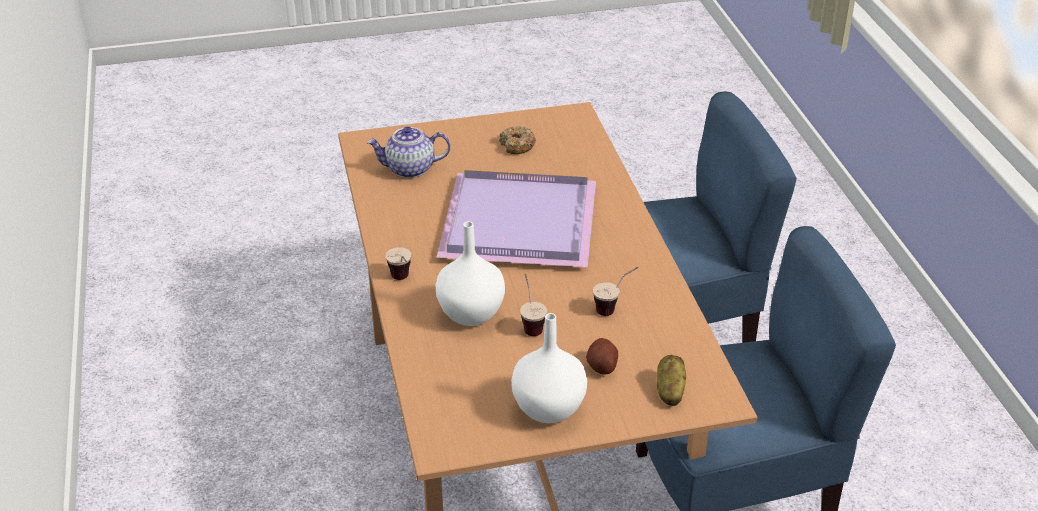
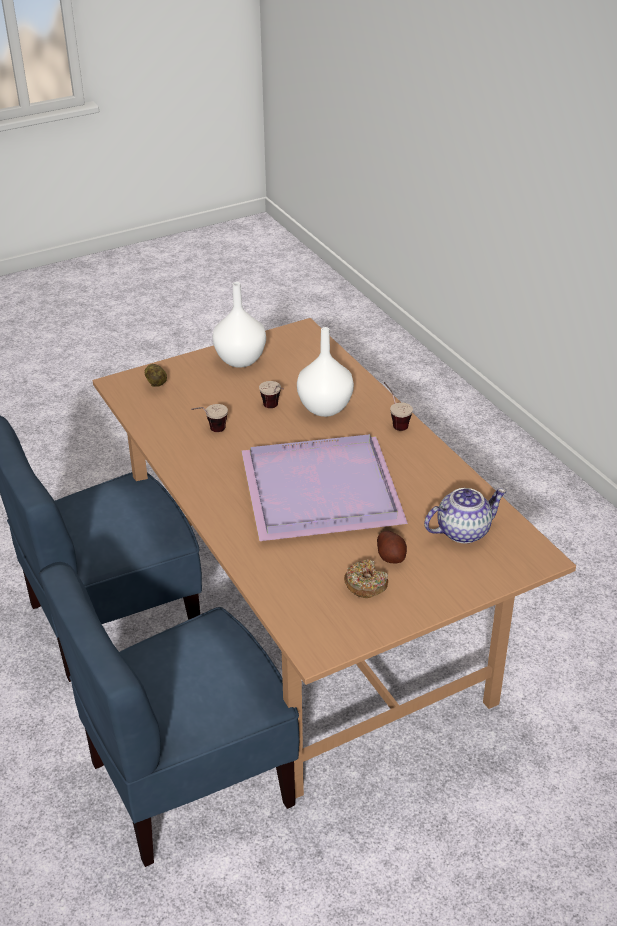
camera: 165 degrees right, 0 degrees up
potato [586,338,618,375] -> potato moved to [377,530,407,563]

